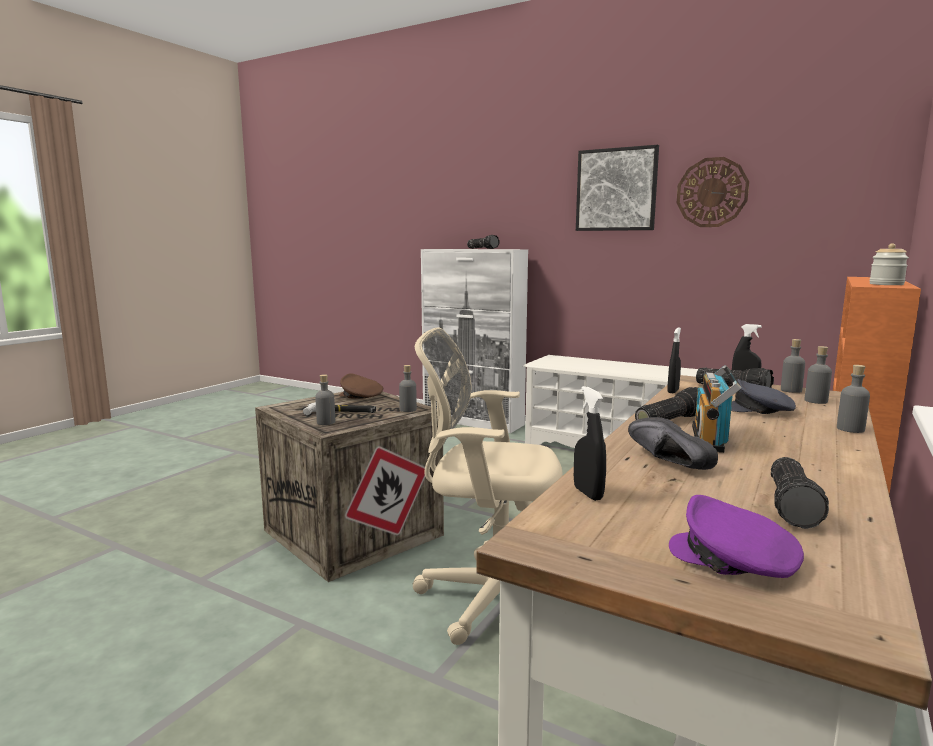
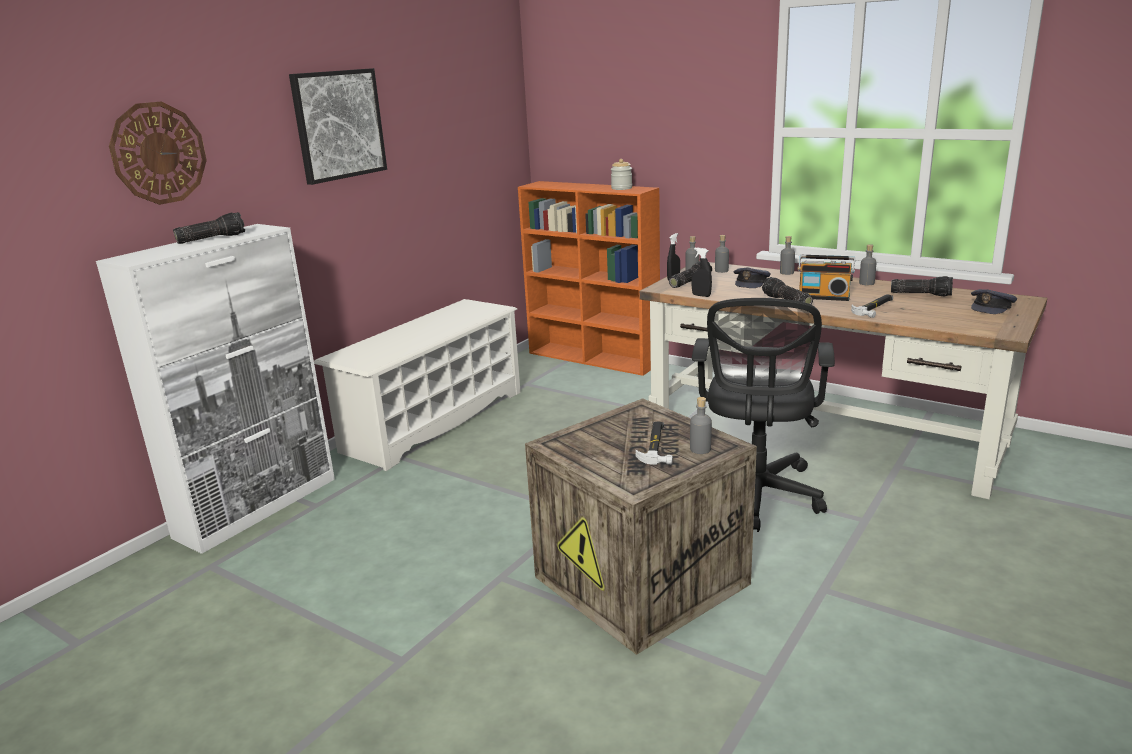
camera: 85 degrees left, 10 degrees up
brown cap [339,373,383,399] -> none
grey bottle [399,365,417,412] -> grey bottle moved to [859,244,876,285]
beige office chair [412,327,563,645] -> black office chair [692,298,835,532]
black spray bottle [574,386,606,501] -> none
black shoe [628,417,718,470] -> hammer [851,295,893,318]
purple cap [669,495,804,578] -> grey cap [971,289,1017,314]
wall clock [677,157,749,227] -> wall clock moved to [109,102,207,205]

